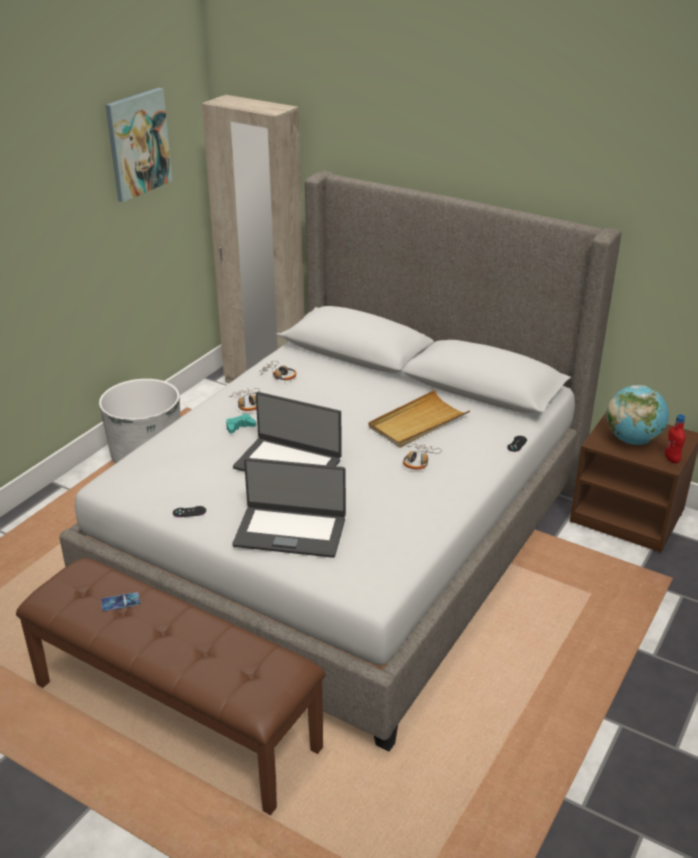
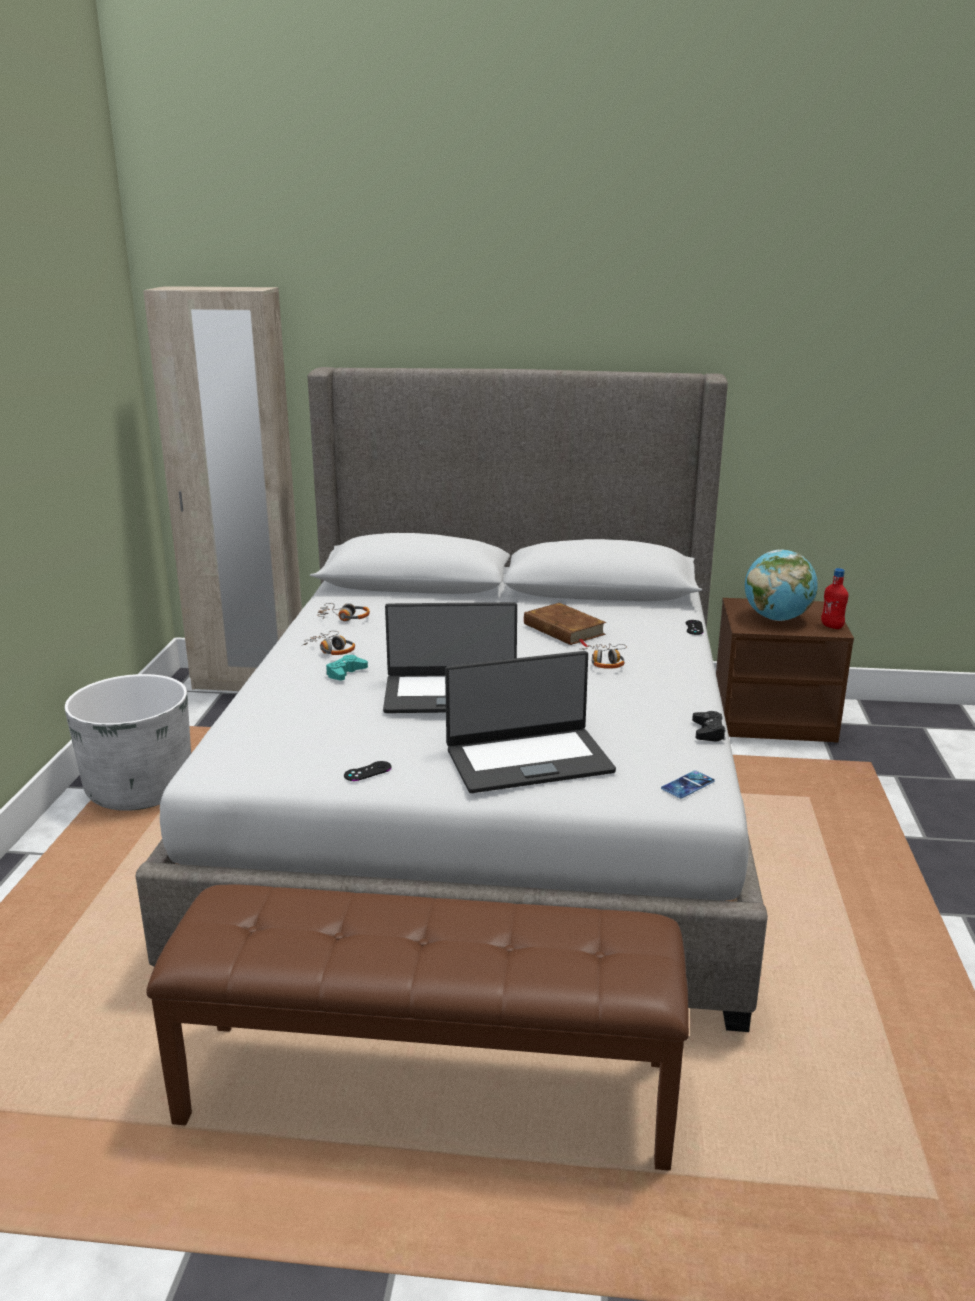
camera: 25 degrees left, 10 degrees down
phone [101,592,140,611] -> phone moved to [661,771,715,798]
picture [105,88,173,202] -> none
beige tray [368,390,471,448] -> brown book [524,603,606,647]
none -> black game controller [692,711,725,741]

